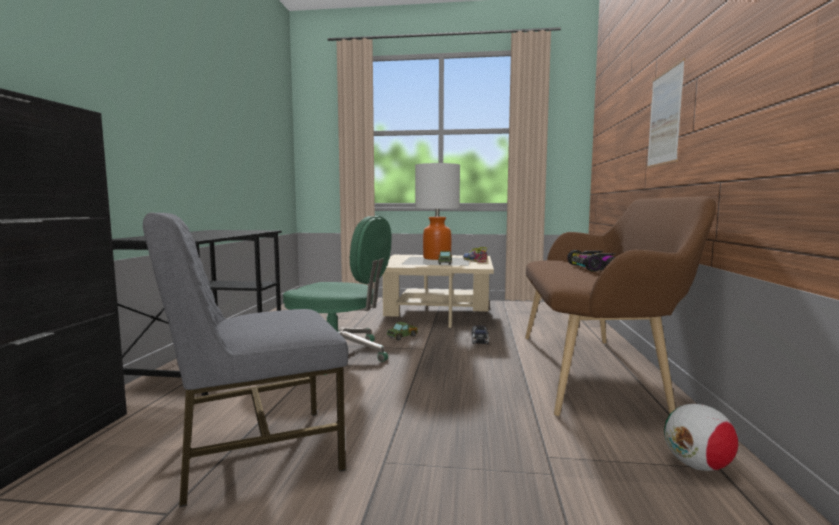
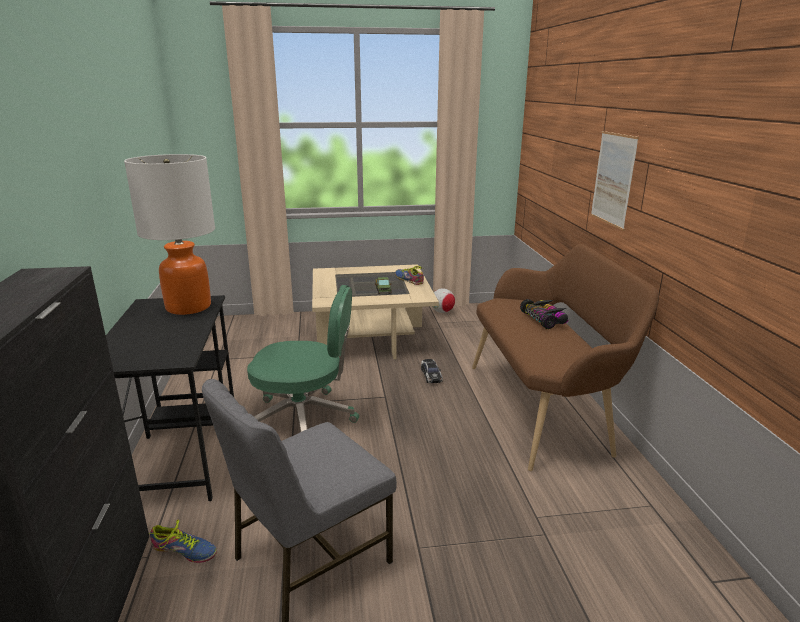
camera: 15 degrees left, 15 degrees up
toy truck [387,322,418,340] -> none
table lamp [415,163,460,260] -> table lamp moved to [124,154,215,315]
football [664,404,738,471] -> football moved to [432,288,455,313]
none -> shoe [149,520,217,563]

